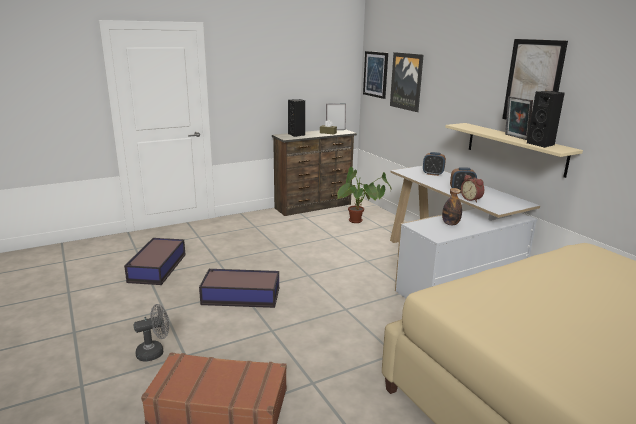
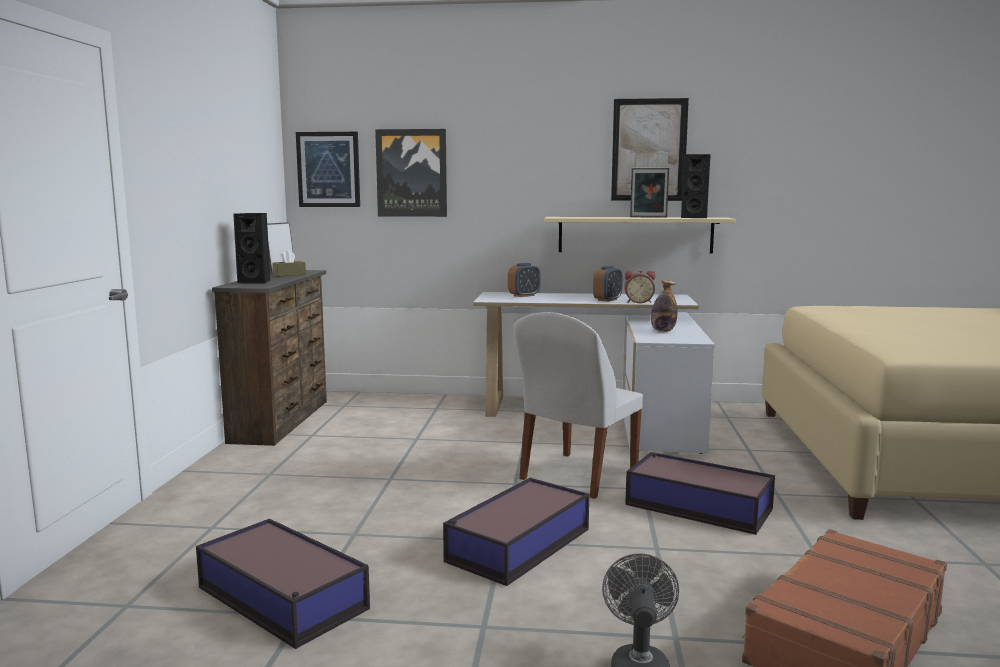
camera: 55 degrees left, 10 degrees down
potted plant [336,167,392,223] -> none
none -> white chair [514,312,643,499]
none -> storage box [625,452,775,535]

